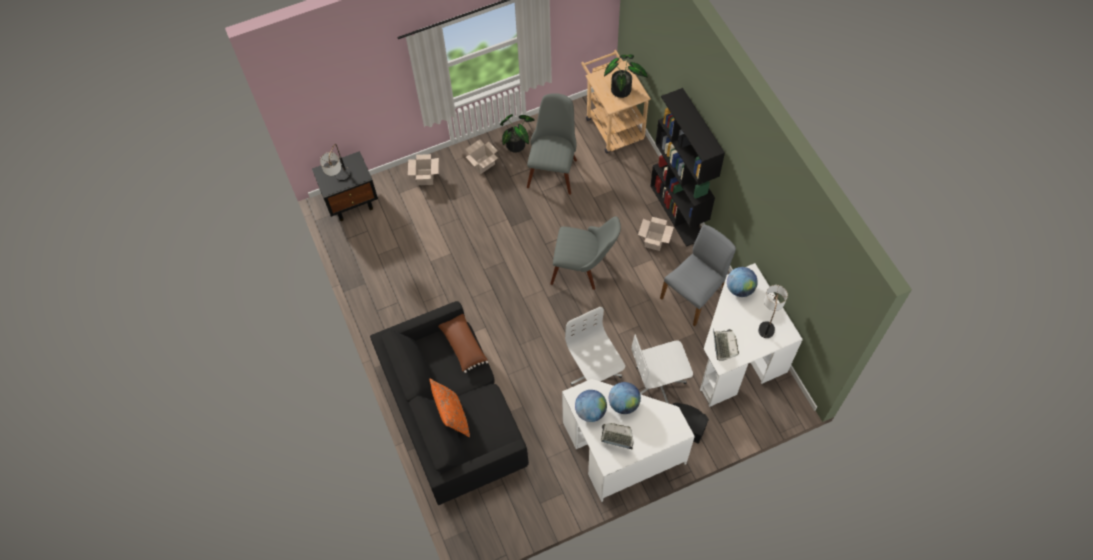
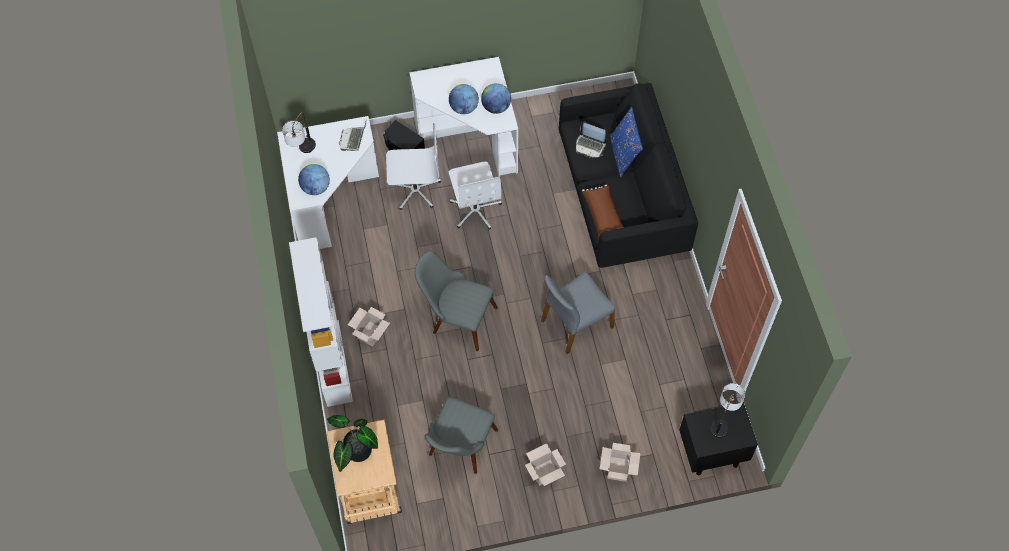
camera: 170 degrees left, 0 degrees up
orange pillow [430,378,470,437] -> blue pillow [610,107,643,177]
potted plant [500,114,535,153] -> none
laptop [601,423,633,450] -> laptop moved to [576,121,606,158]
black bookcase [650,88,725,247] -> white bookcase [289,237,353,407]
grey chair [660,225,736,326] -> grey chair moved to [541,271,615,354]

